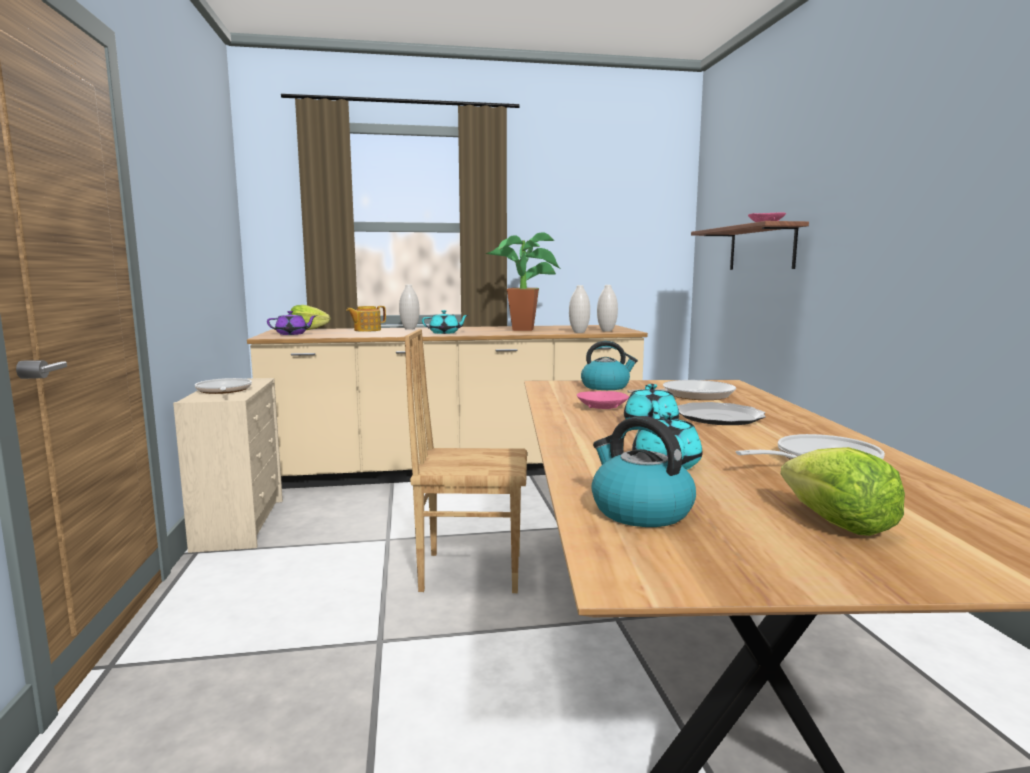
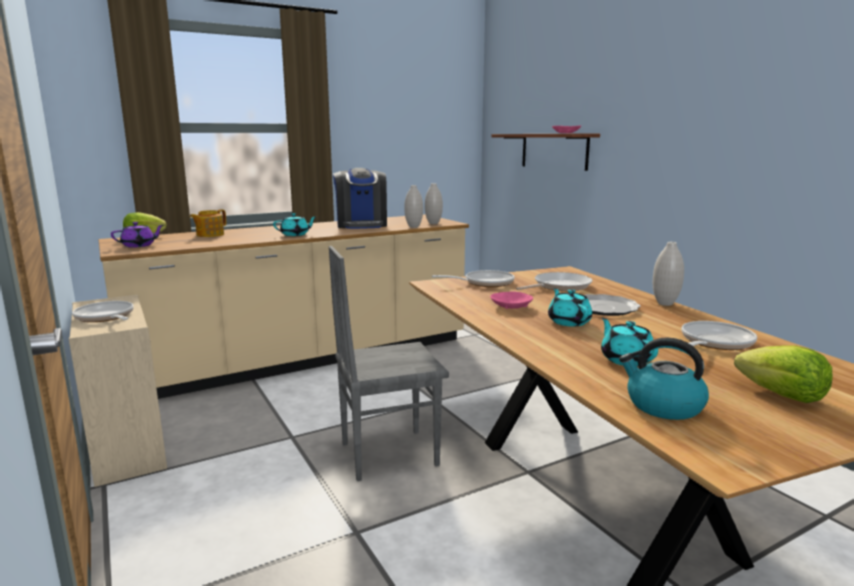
camera: 20 degrees left, 5 degrees up
white vase [399,284,420,330] -> white vase moved to [653,242,684,306]
brown chair [404,329,527,593] -> grey chair [329,246,449,481]
potted plant [485,232,560,331] -> coffee machine [333,168,387,229]
kettle [581,341,638,390] -> frying pan [432,270,515,287]

